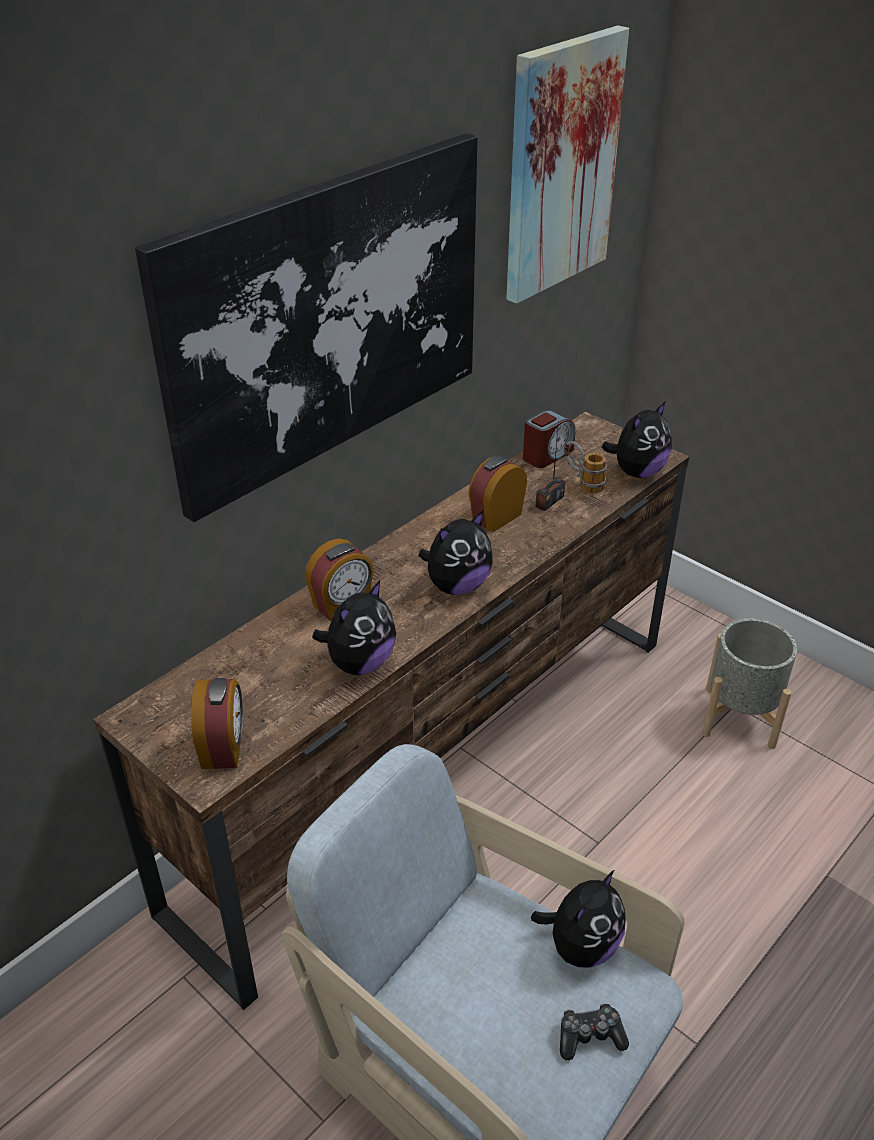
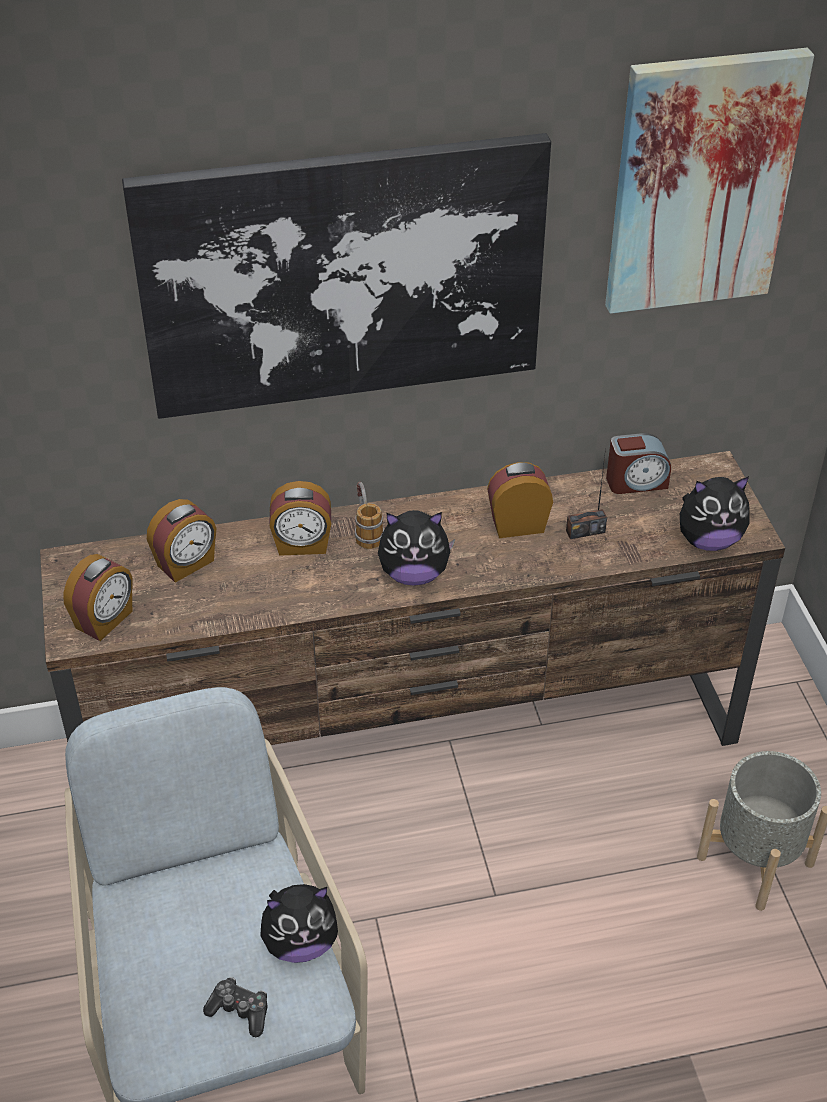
camera: 35 degrees right, 5 degrees up
plush toy [312,580,396,675] -> none
mug [564,441,607,494] -> mug moved to [355,482,384,549]
none -> alarm clock [147,499,217,583]

